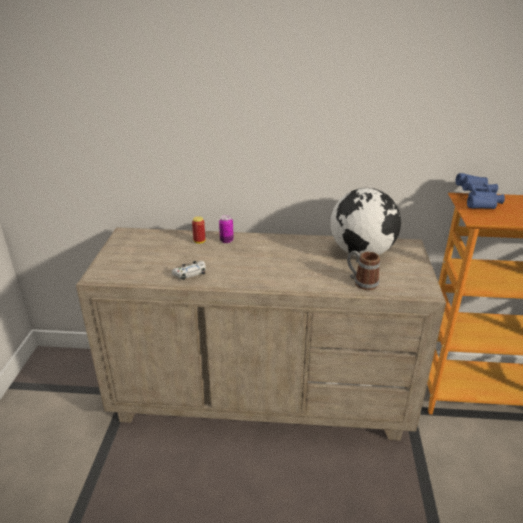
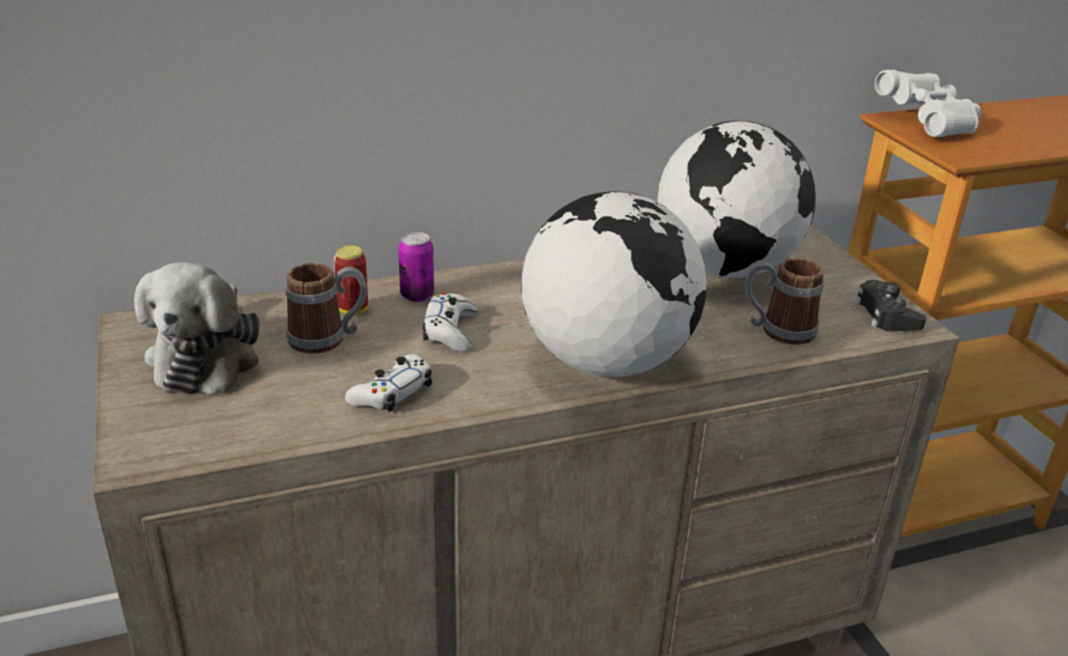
camera: 25 degrees left, 0 degrees up
blue binoculars [455,173,505,209] -> white binoculars [875,70,981,137]
none -> plush toy [134,262,260,394]
none -> mug [285,263,367,354]
none -> white game controller [422,292,478,352]
none -> globe [521,191,707,377]
none -> black game controller [855,280,926,332]

